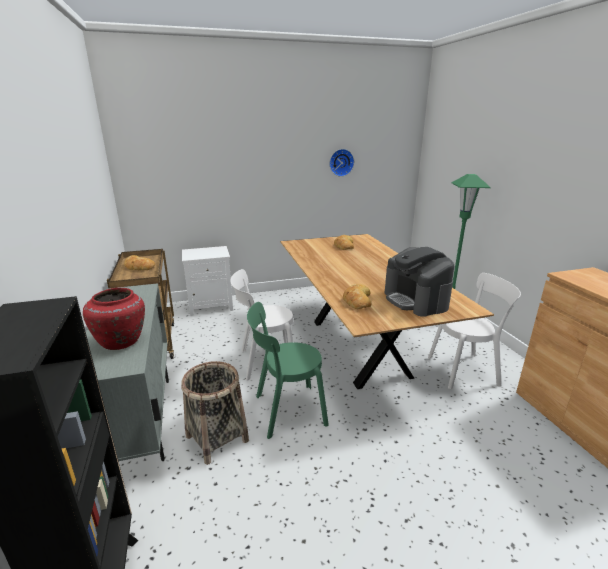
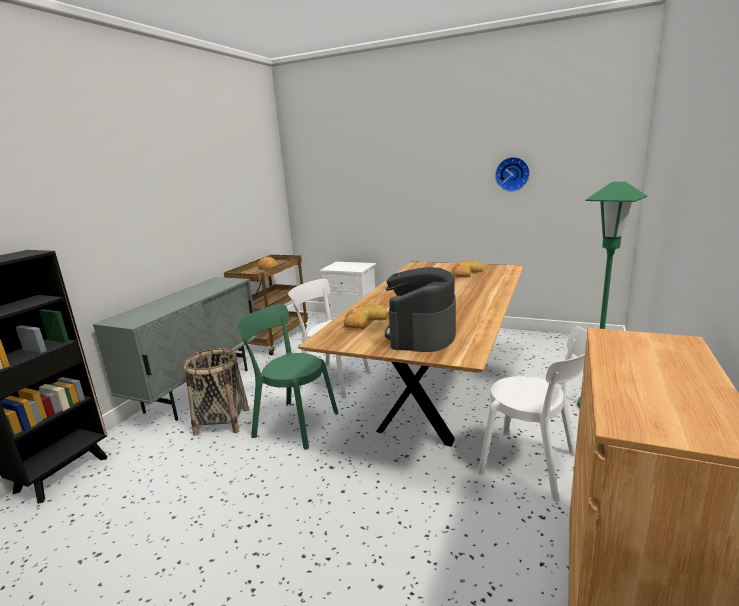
camera: 40 degrees right, 5 degrees down
red vase [83,288,145,350] -> none

